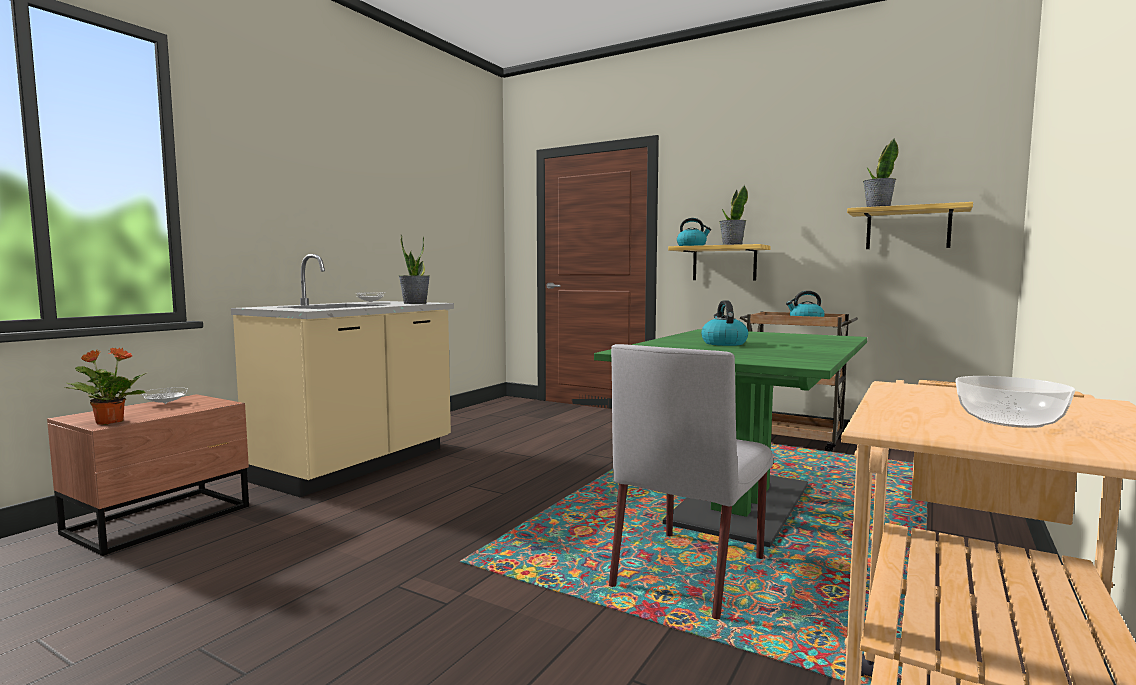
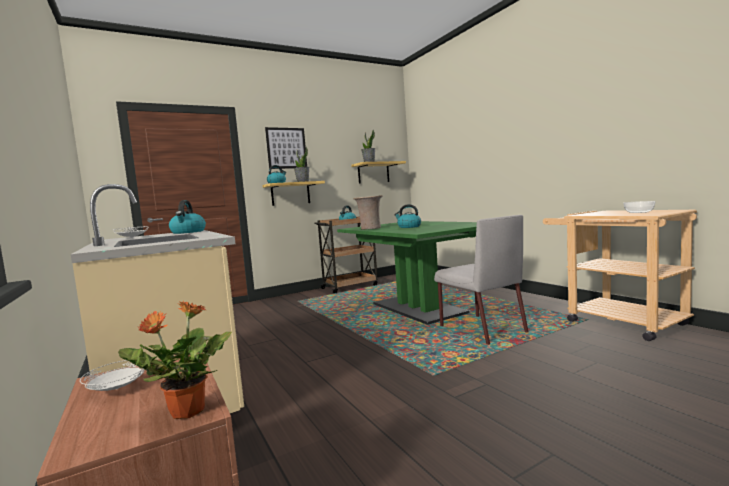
camera: 60 degrees left, 0 degrees up
potted plant [399,235,430,304] -> kettle [169,200,206,234]
none -> picture [265,127,307,169]
none -> beige vase [353,195,383,229]

